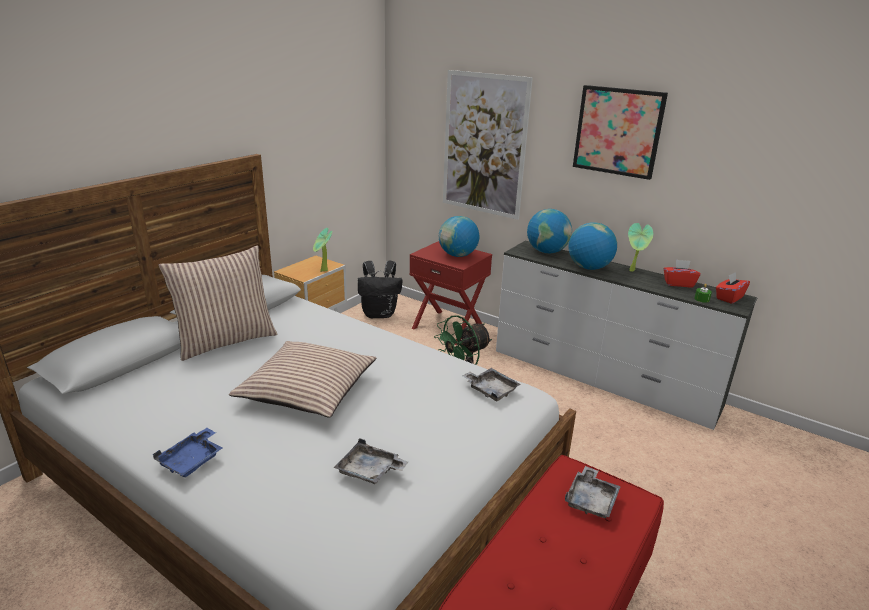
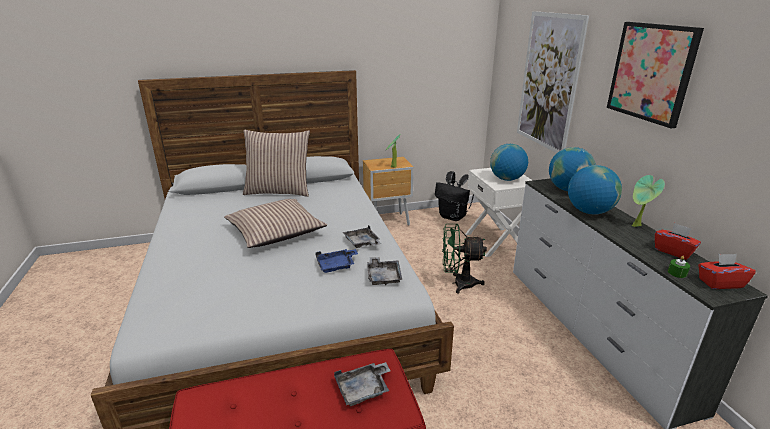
camera: 40 degrees right, 0 degrees up
blue tray [153,428,222,477] -> blue tray moved to [316,249,358,273]
grey tray [334,438,408,484] -> grey tray moved to [343,225,381,248]
red nightstand [409,241,492,345] -> white nightstand [465,168,532,257]

